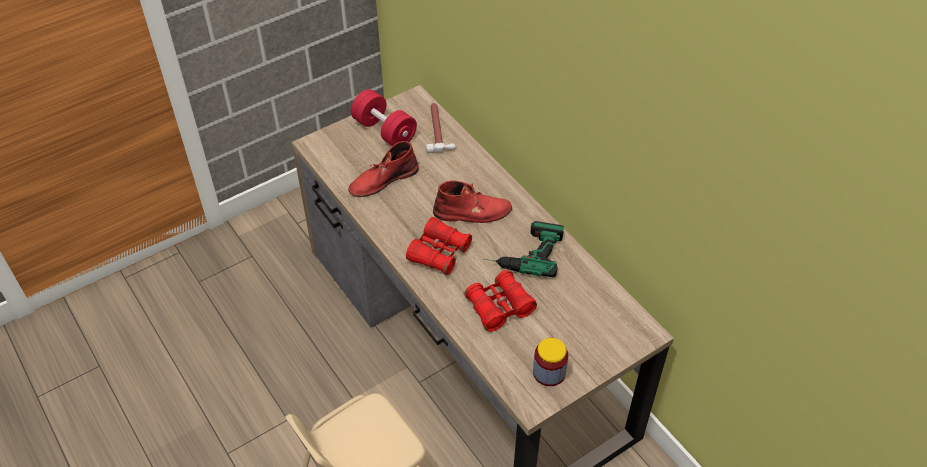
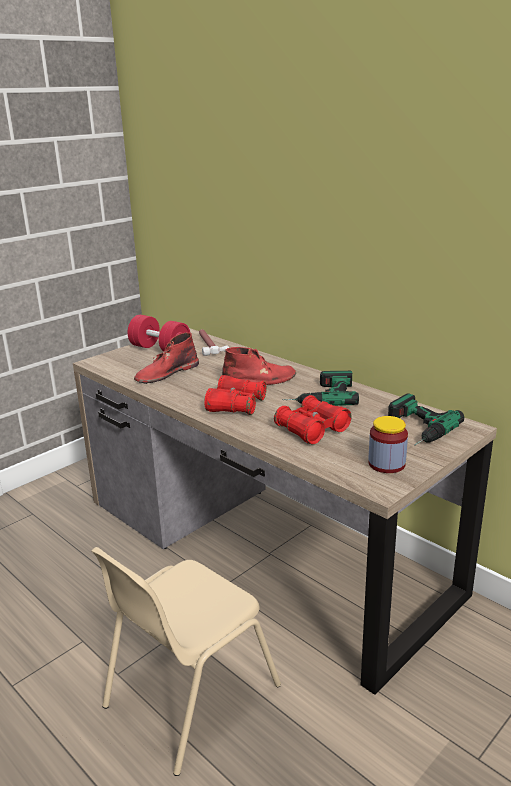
camera: 10 degrees left, 25 degrees down
none -> power drill [388,393,464,446]

